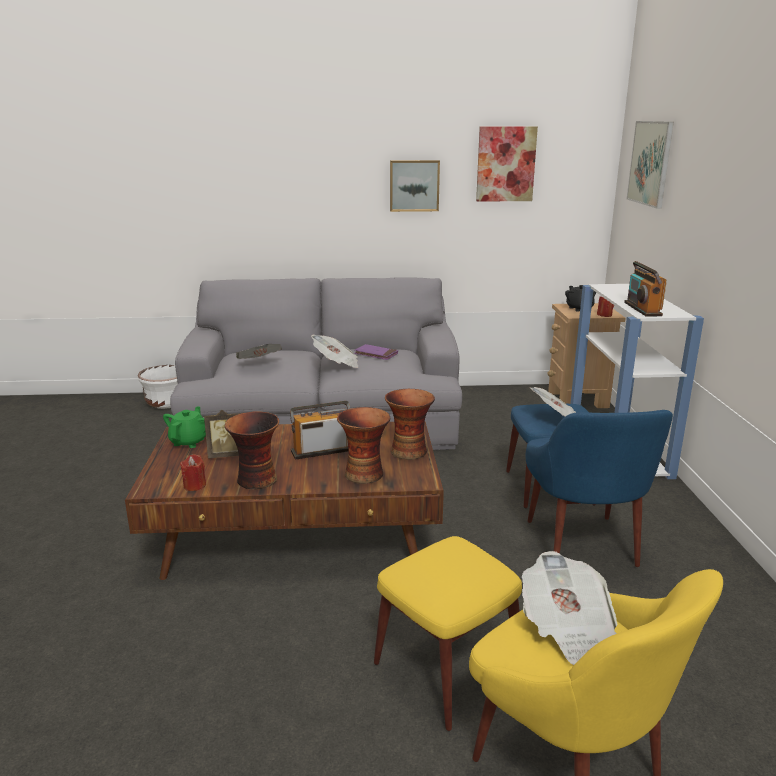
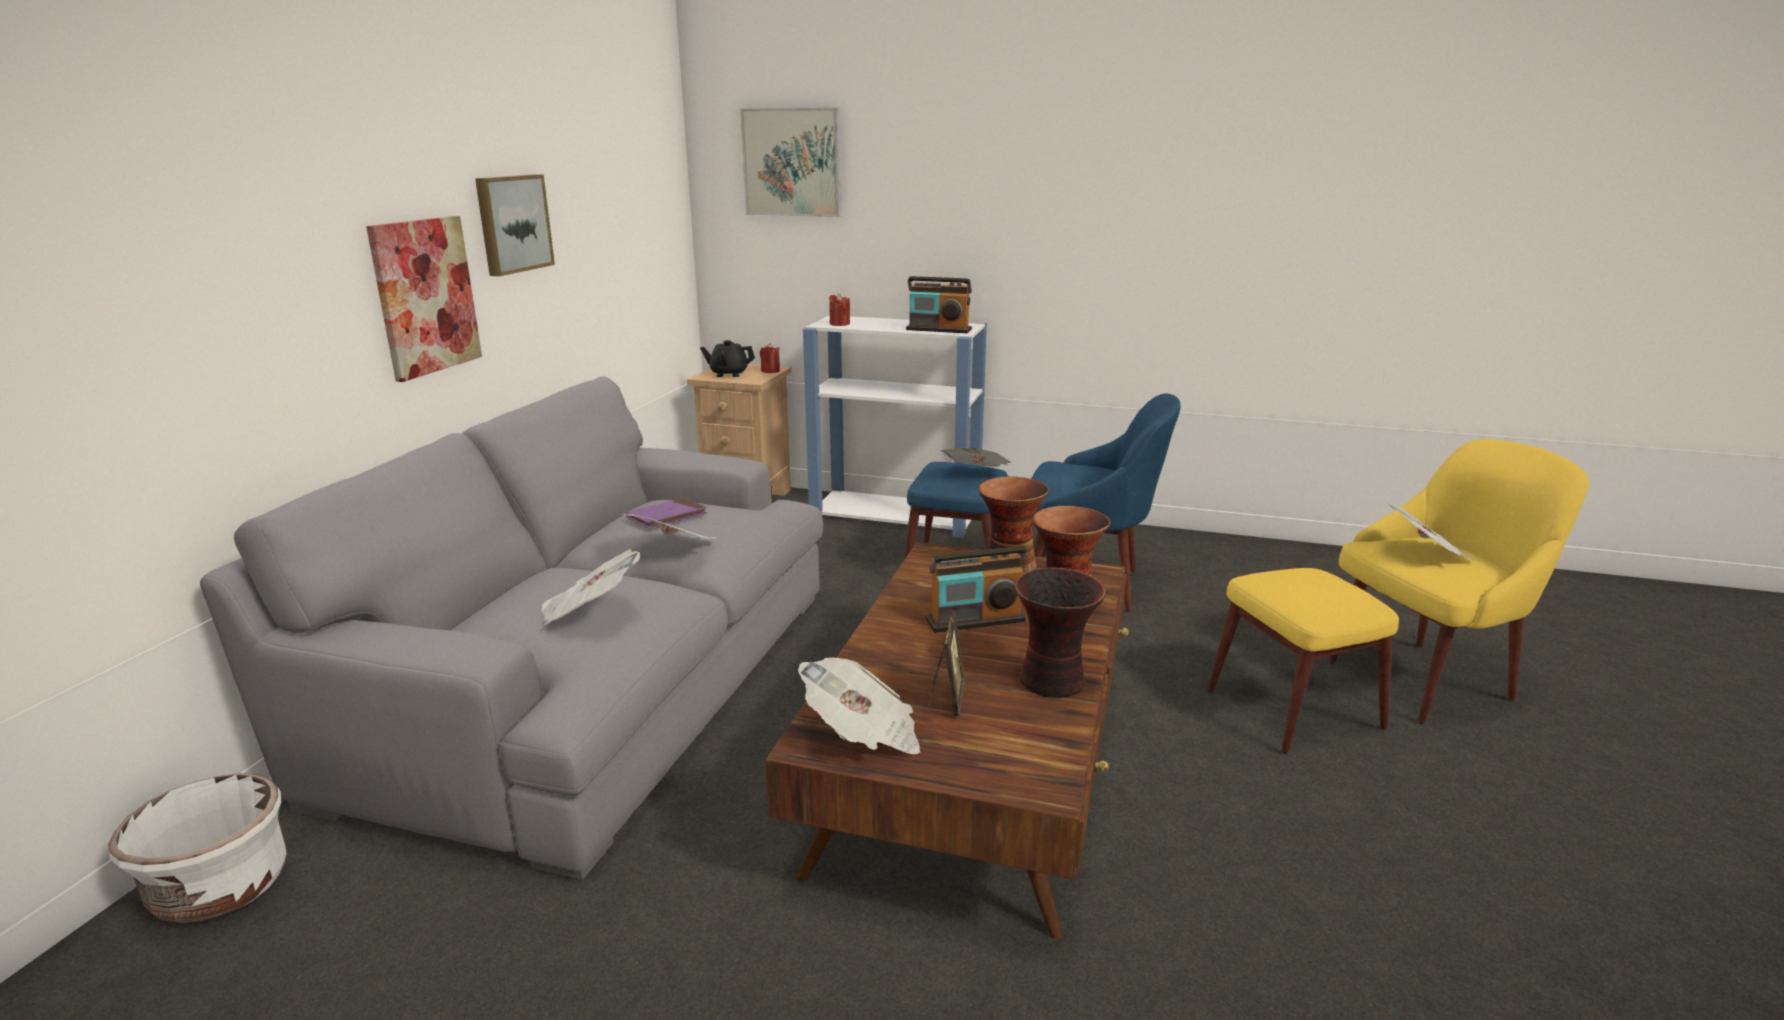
camera: 70 degrees left, 0 degrees up
green teapot [163,406,206,448] -> newspaper [798,657,920,754]
red candle [180,454,206,491] -> red candle moved to [829,294,850,326]
radio [290,401,350,460] -> radio turned 105 degrees counterclockwise [926,546,1026,633]
picture [476,127,538,202] -> picture moved to [366,216,482,382]

